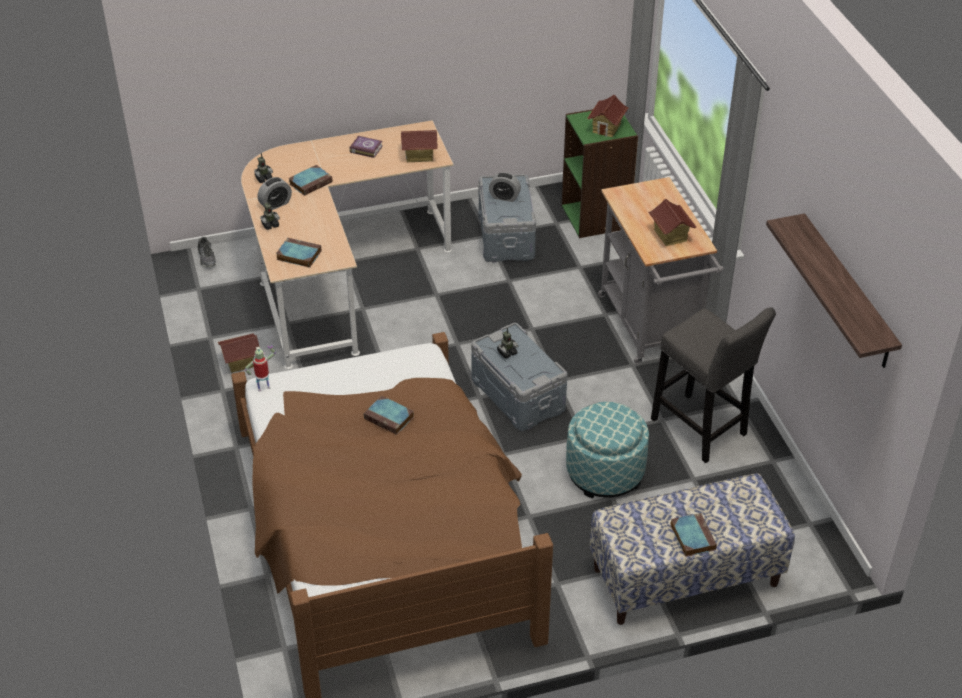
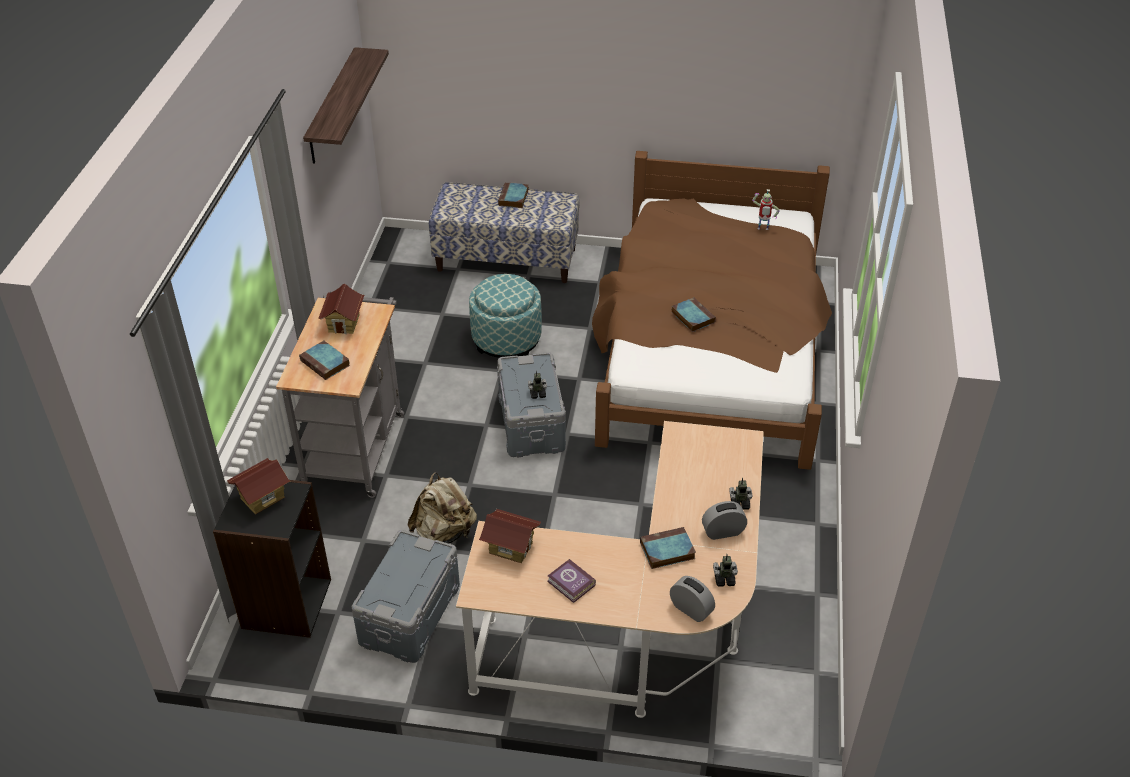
camera: 155 degrees left, 0 degrees up
shoe [197,237,216,267] -> none
toy house [218,333,260,373] -> none
toy robot [245,345,276,391] -> toy robot moved to [752,189,780,230]
book [276,238,321,268] -> book moved to [299,341,350,380]
alarm clock [489,172,521,202] -> alarm clock moved to [670,576,715,622]
green bookcase [562,109,638,238] -> black bookcase [213,480,331,638]
grey stool [651,308,776,463] -> none
none -> beige backpack [408,472,477,543]

